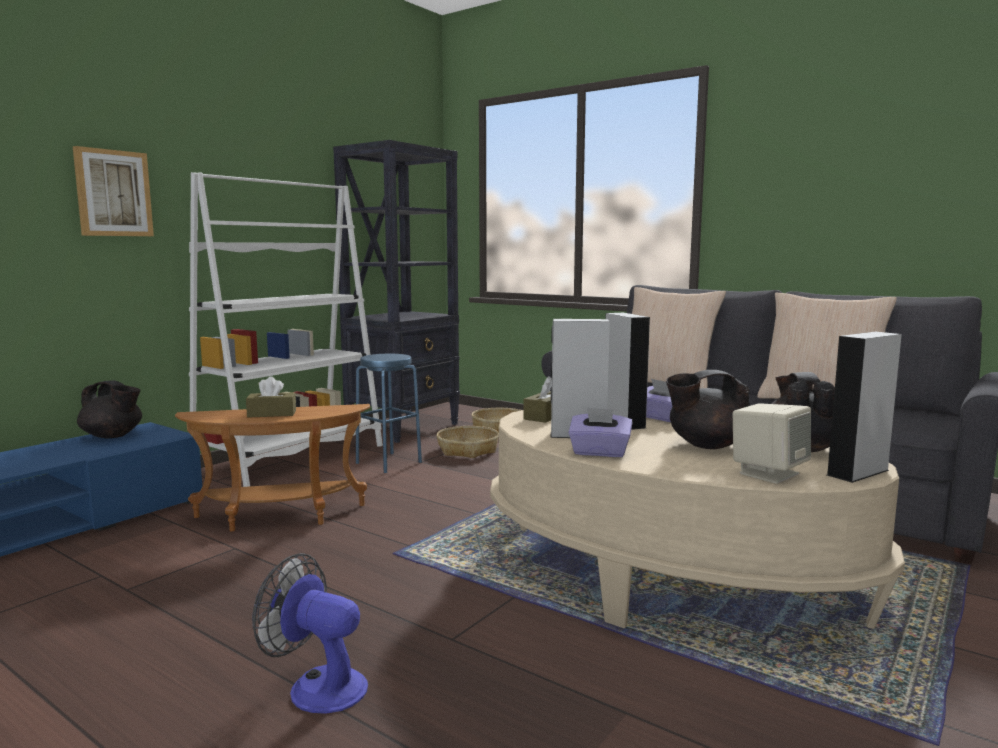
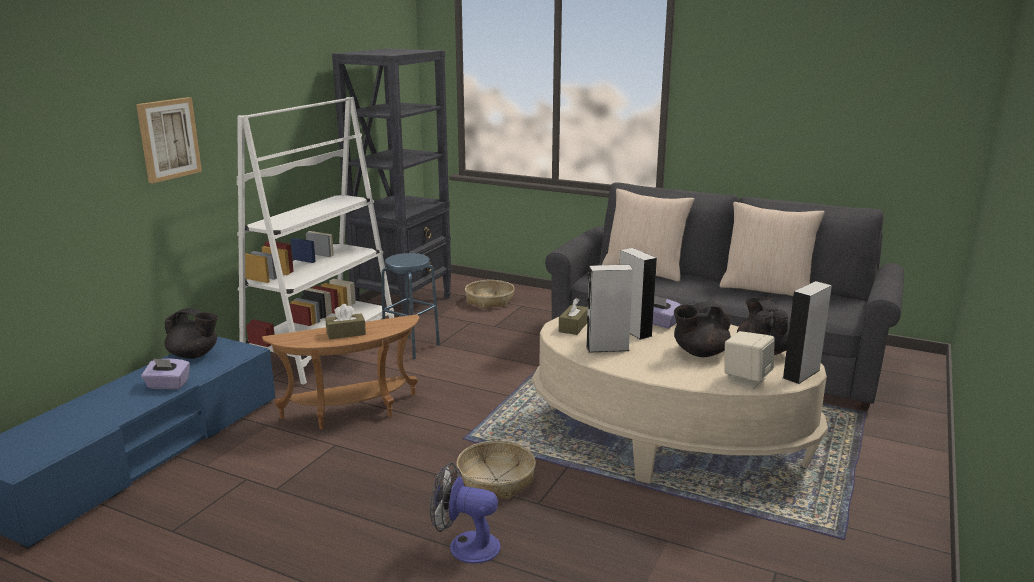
camera: 10 degrees left, 10 degrees up
basket [436,426,499,458] -> basket moved to [456,441,536,500]
purple tissue box [569,407,632,457] -> purple tissue box moved to [141,358,190,389]

